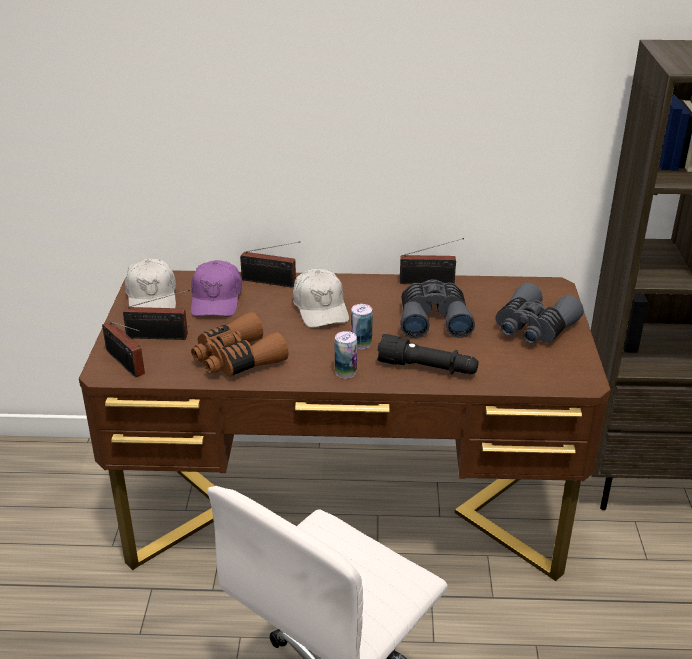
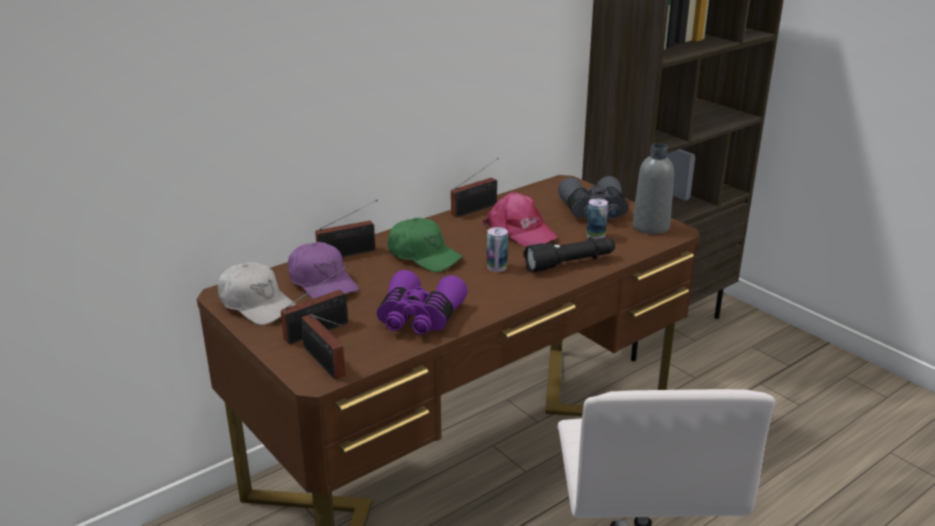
camera: 40 degrees left, 5 degrees down
radio [102,321,145,378] -> radio turned 45 degrees clockwise [301,314,345,380]
brown binoculars [191,312,288,377] -> purple binoculars [377,270,468,335]
white cap [293,269,349,328] -> green cap [388,218,463,272]
can [335,331,357,379] -> can moved to [586,198,608,239]
grey binoculars [400,279,475,338] -> pink cap [483,192,558,247]
none -> grey bottle [633,143,674,234]

